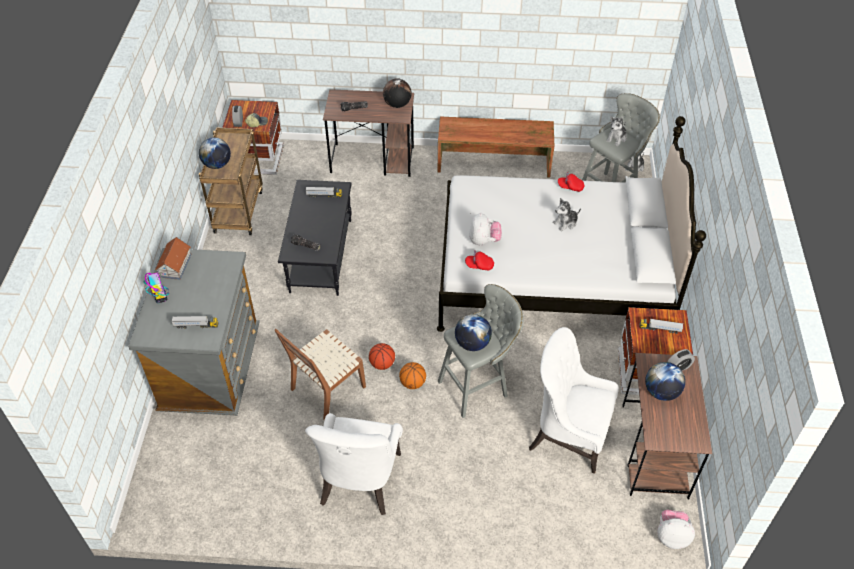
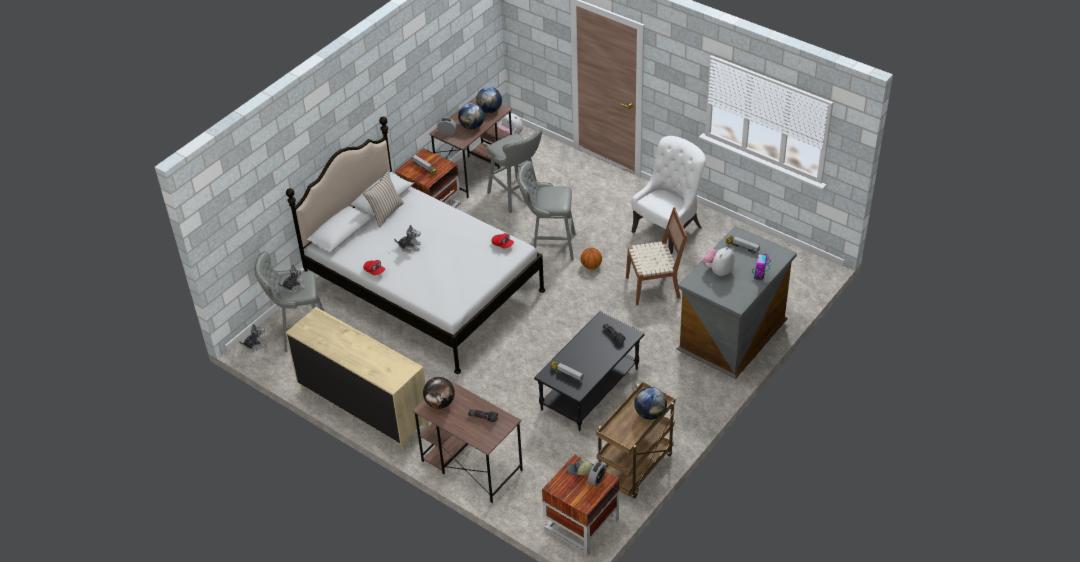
camera: 145 degrees left, 5 degrees down
toy house [155,237,192,280] -> none
basketball [369,343,395,370] -> none
brown bench [438,117,554,178] -> beige dresser [286,307,429,451]
globe [455,314,492,351] -> globe moved to [476,87,502,113]
plush toy [469,212,502,246] -> plush toy moved to [703,247,735,276]
white chair [529,327,619,474] -> grey stool [487,128,542,213]
none -> beige pillow [363,170,404,228]

